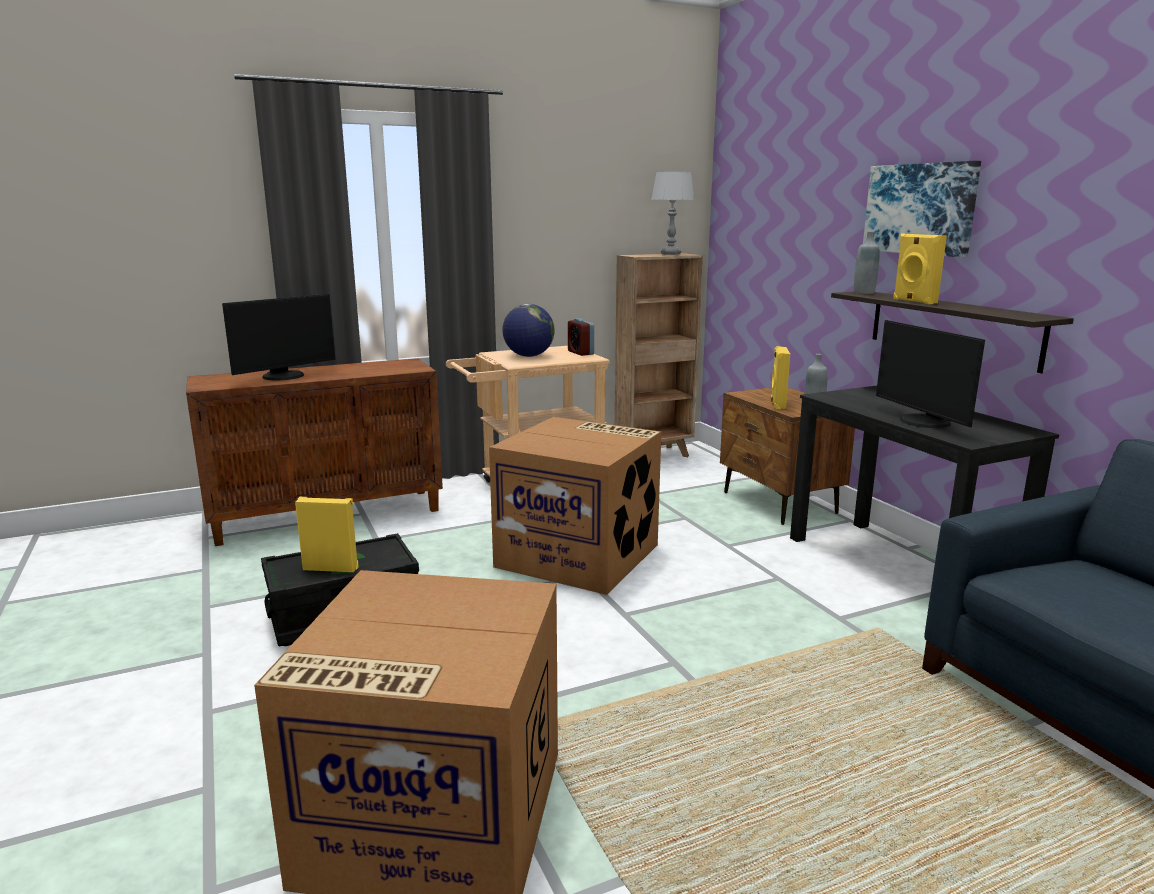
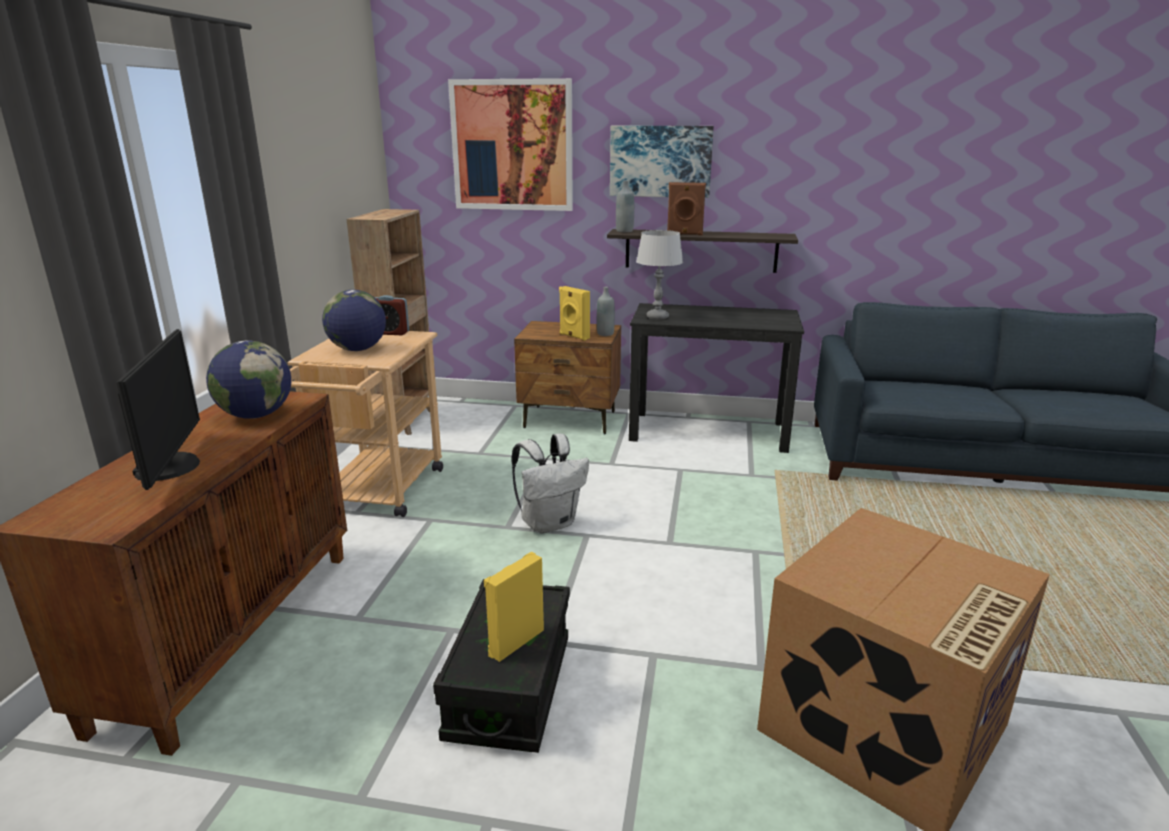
camera: 55 degrees left, 5 degrees up
cardboard box [489,417,661,595] -> white backpack [512,433,589,534]
grey table lamp [651,172,694,255] -> grey table lamp moved to [636,230,683,320]
monitor [876,320,985,428] -> none
yellow speaker [893,233,947,304] -> brown speaker [667,182,706,235]
none -> globe [206,340,291,419]
none -> picture [448,78,573,211]

